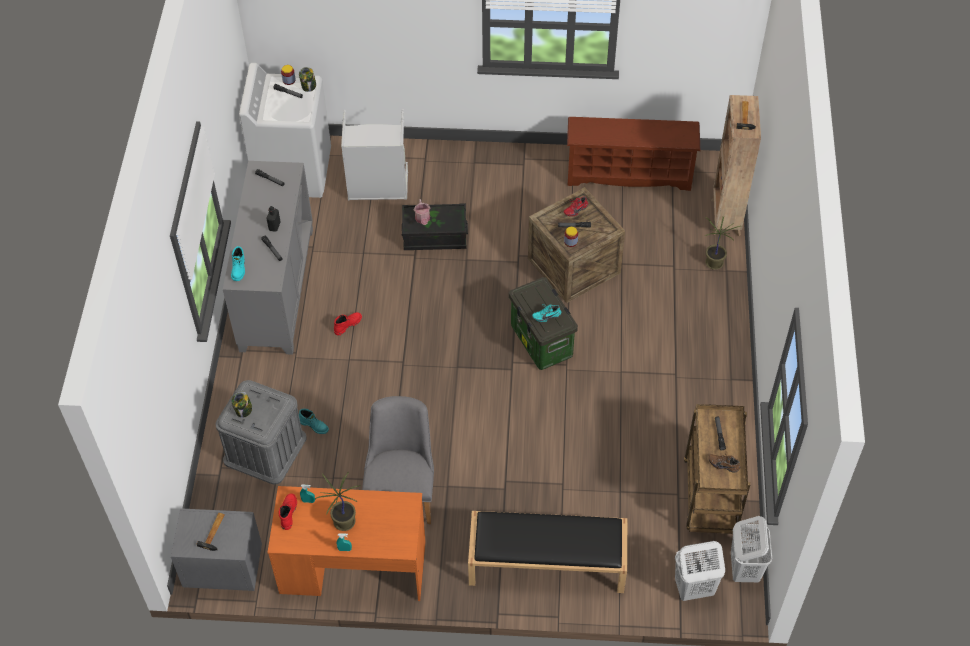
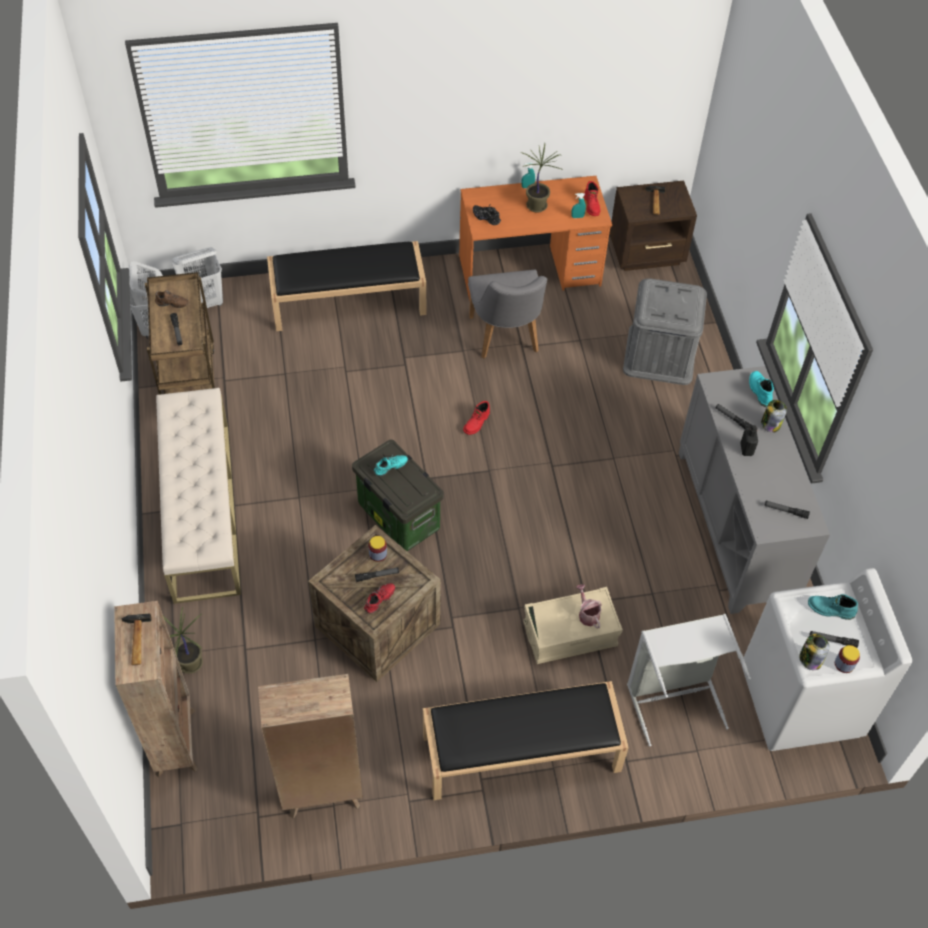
camera: 165 degrees right, 0 degrees up
grey nightstand [171,508,262,591] -> brown nightstand [610,180,697,271]
jar [231,391,253,418] -> jar moved to [761,400,787,433]
turquoise boot [299,409,329,434] -> turquoise boot moved to [808,594,858,620]
red boot [334,312,362,335] -> red boot moved to [463,401,490,435]
black storage box [402,203,468,250] -> beige storage box [523,587,623,664]
brown shoe rack [567,117,700,191] -> brown bookcase [258,674,363,819]
none -> beige bench [156,388,241,604]
none -> black bench [423,681,629,800]
none -> black shoe [473,204,501,225]

